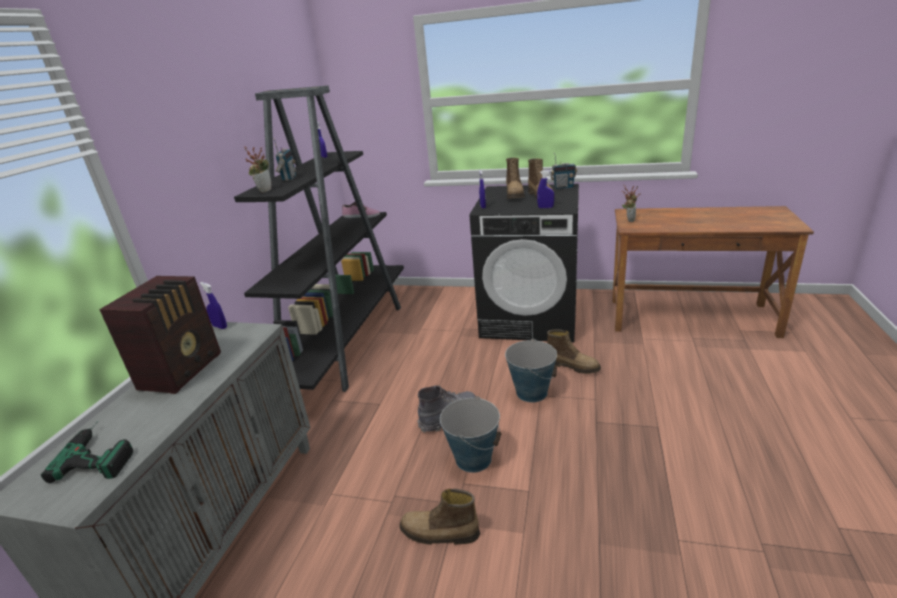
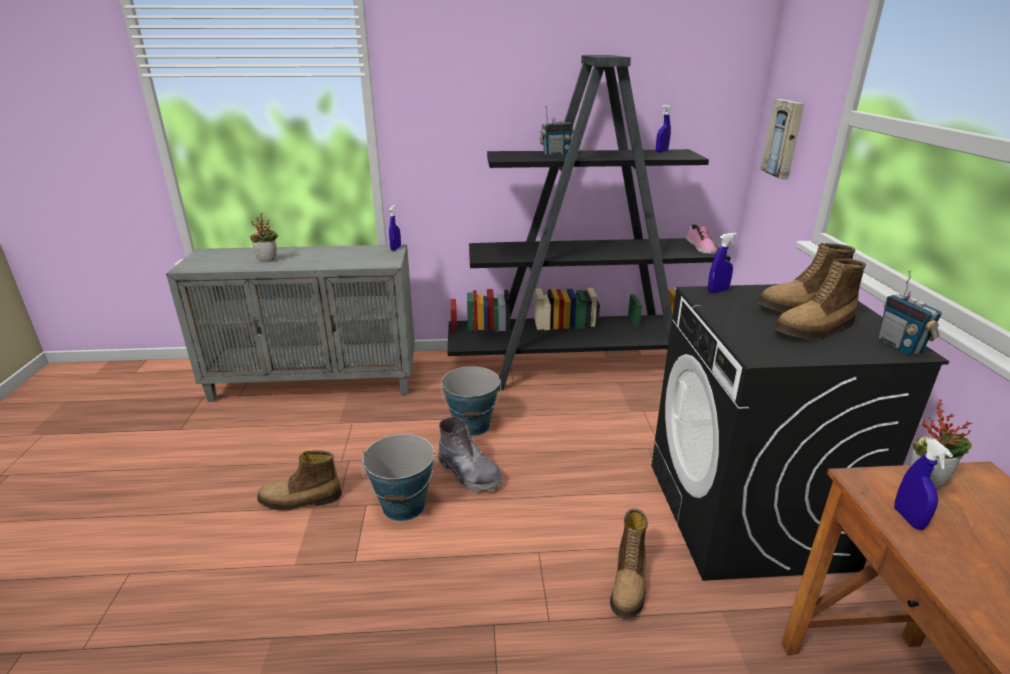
camera: 70 degrees right, 0 degrees up
power drill [41,420,133,483] -> none
radio [99,276,221,394] -> none
potted plant [245,147,271,193] -> potted plant moved to [250,213,278,262]
boot [399,489,480,545] -> boot turned 90 degrees counterclockwise [257,450,342,510]
bucket [505,339,557,402] -> bucket moved to [441,366,501,436]
blue spray bottle [537,170,554,208] -> blue spray bottle moved to [894,439,953,530]
none -> picture [760,99,804,180]

